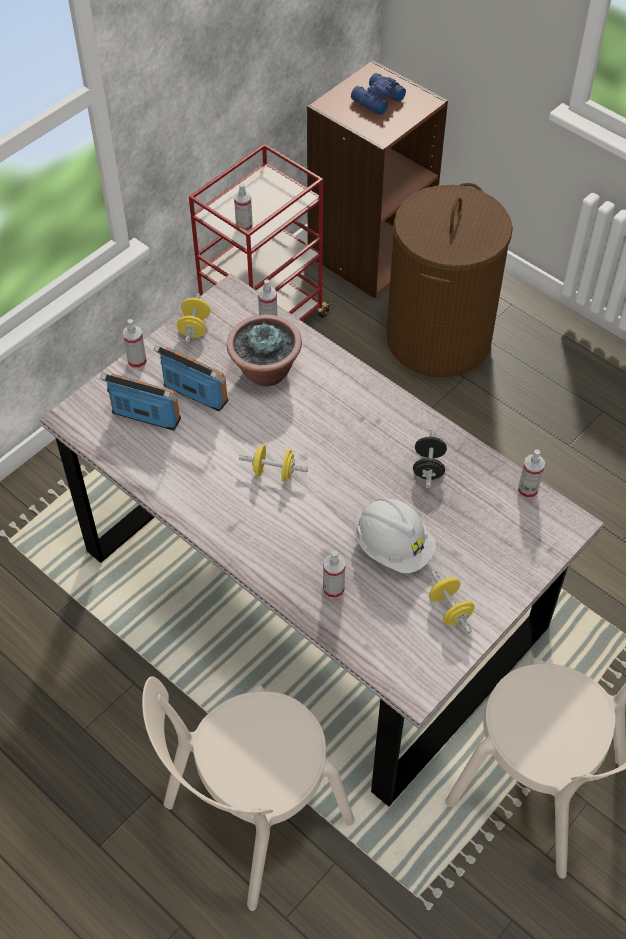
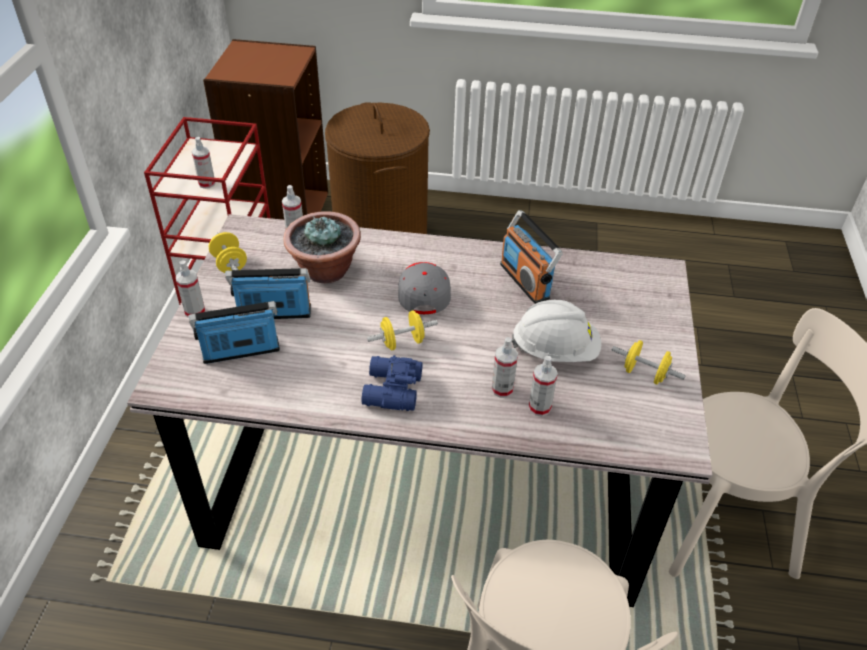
camera: 35 degrees left, 10 degrees down
blue binoculars [351,73,406,115] -> blue binoculars moved to [362,355,422,411]
black dumbbell [413,430,447,488] -> radio [500,210,563,304]
spray bottle [518,449,545,499] -> spray bottle moved to [491,337,518,398]
none -> grey cap [398,262,451,314]

